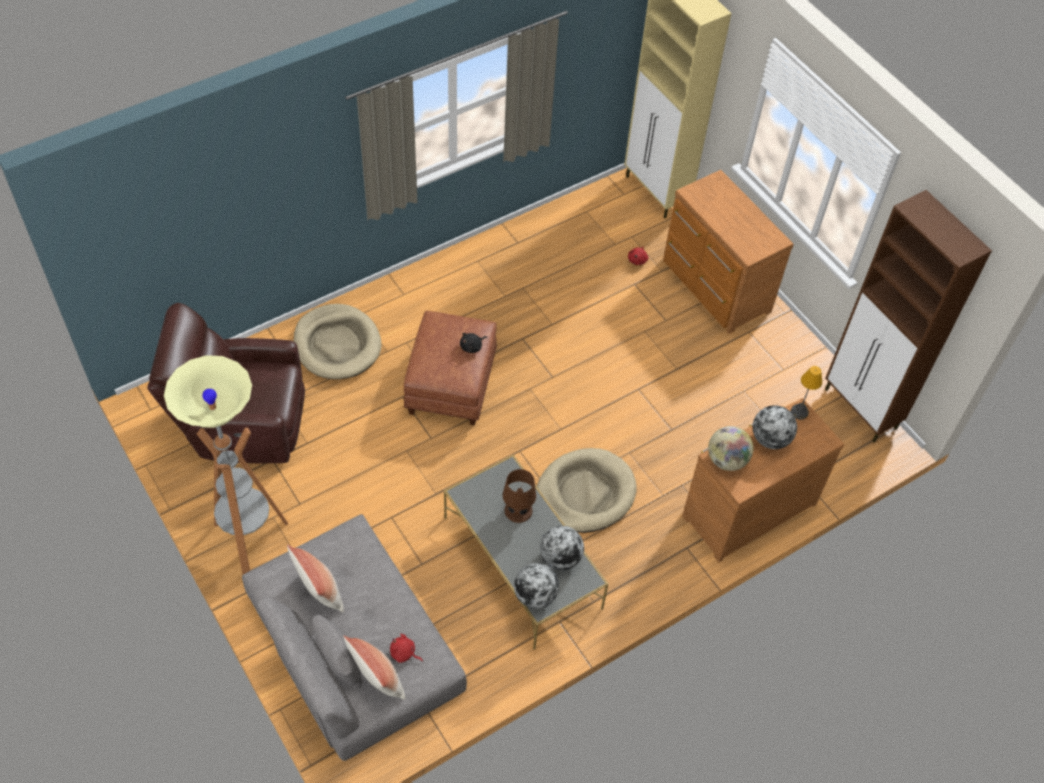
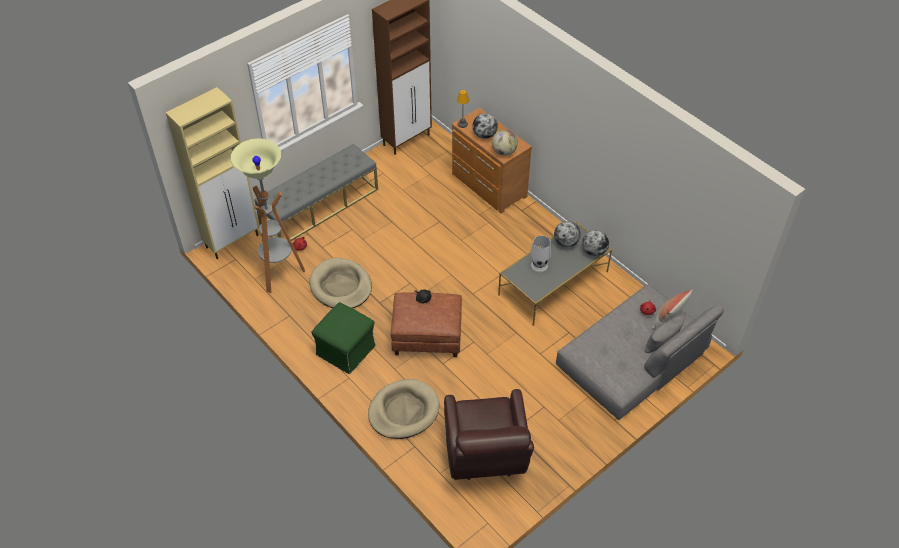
camera: 95 degrees left, 5 degrees down
floor lamp [164,355,288,575] -> floor lamp moved to [230,138,305,293]
pillow [287,544,344,613] -> none
brown table lamp [503,469,536,523] -> white table lamp [530,236,551,272]
beige dog bed [537,448,636,533] -> beige dog bed moved to [309,258,372,308]
brown dresser [663,170,794,334] -> grey bench [255,144,378,241]
none -> green ottoman [311,302,376,374]

